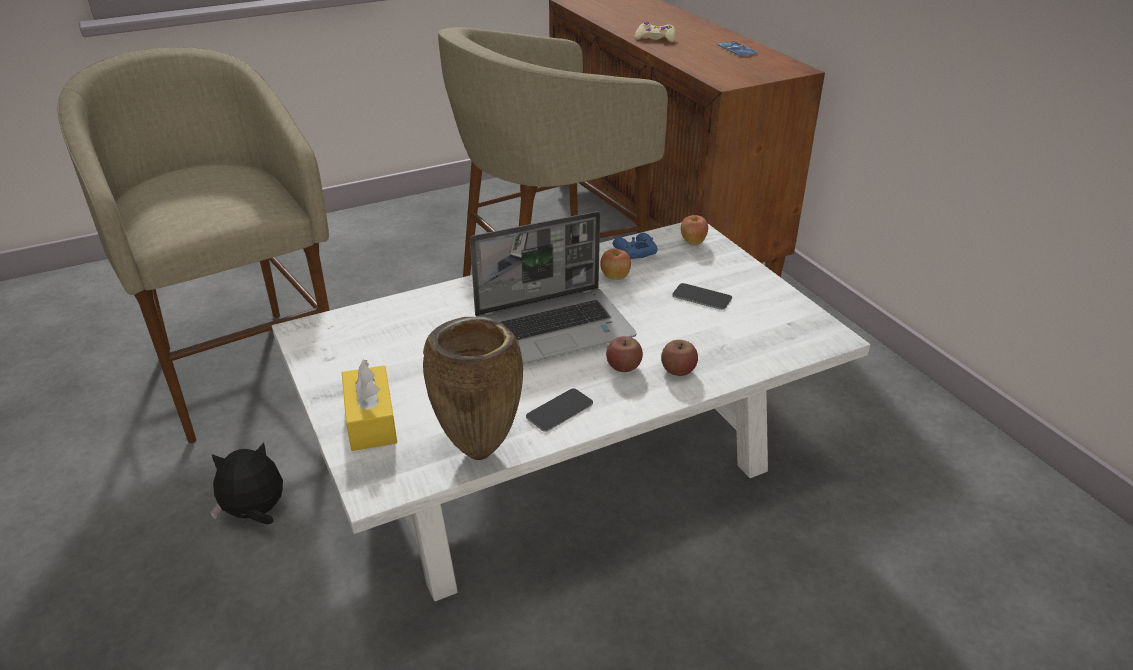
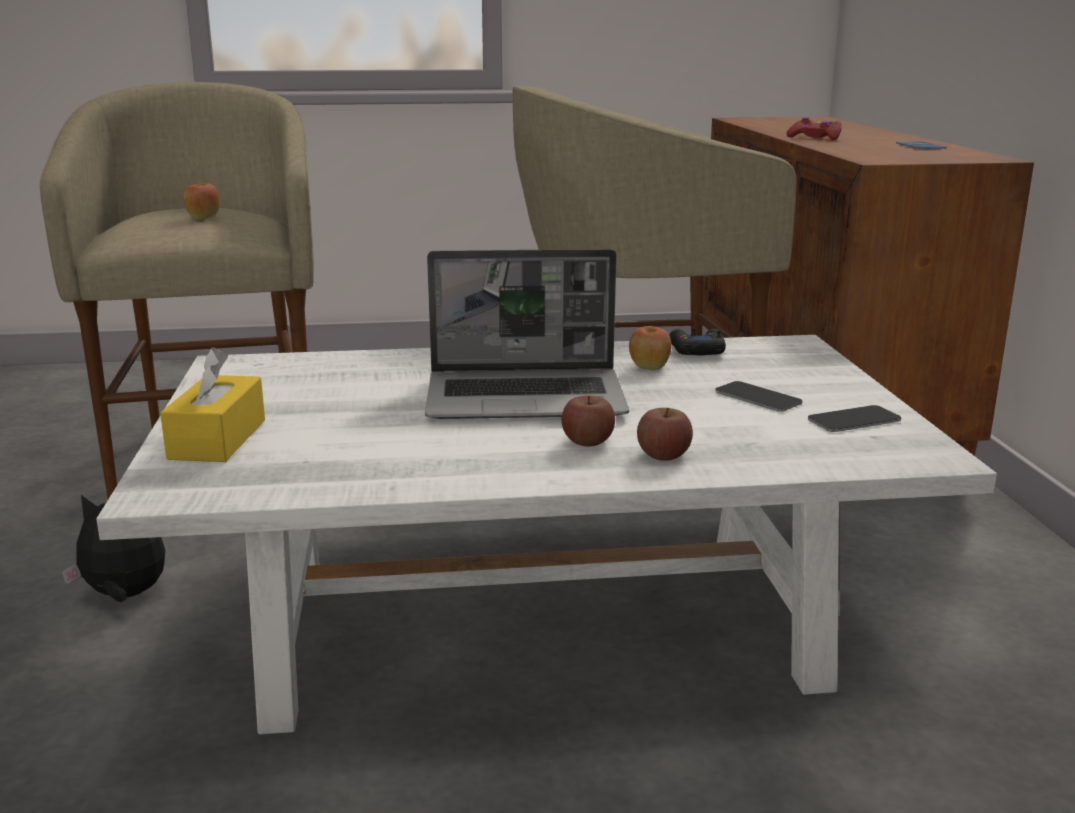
camera: 20 degrees right, 15 degrees down
brown vase [423,317,523,460] -> none
phone [526,388,593,432] -> phone moved to [808,405,901,432]
blue game controller [613,233,658,259] -> black game controller [669,327,726,355]
beige game controller [635,22,675,42] -> red game controller [787,117,842,140]
apple [681,215,708,246] -> apple moved to [183,183,220,220]

